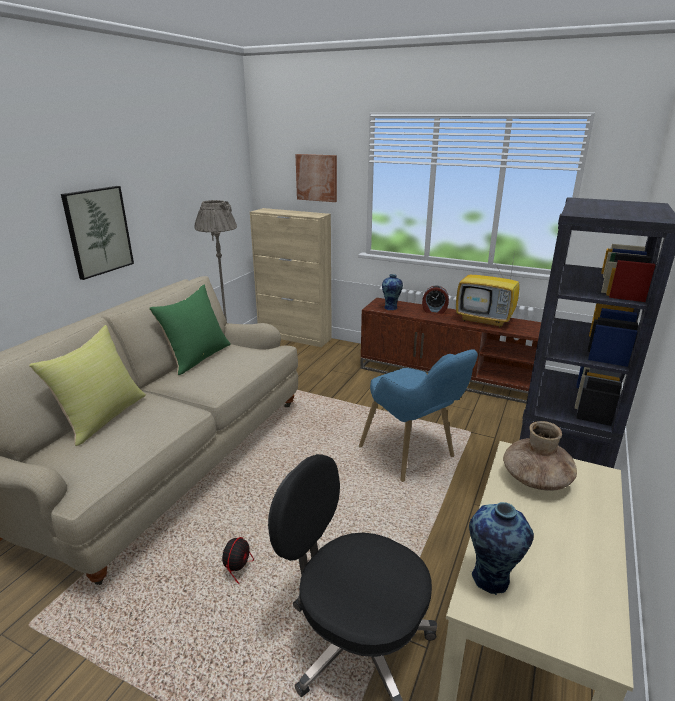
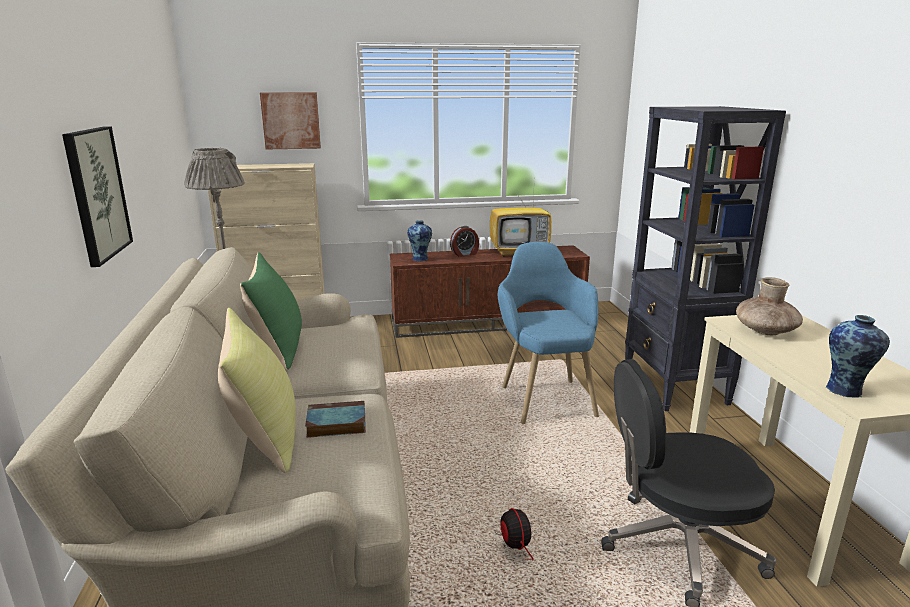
camera: 35 degrees left, 5 degrees down
blue armchair [359,349,478,482] -> blue armchair turned 120 degrees counterclockwise [498,242,599,424]
none -> book [305,401,366,438]

